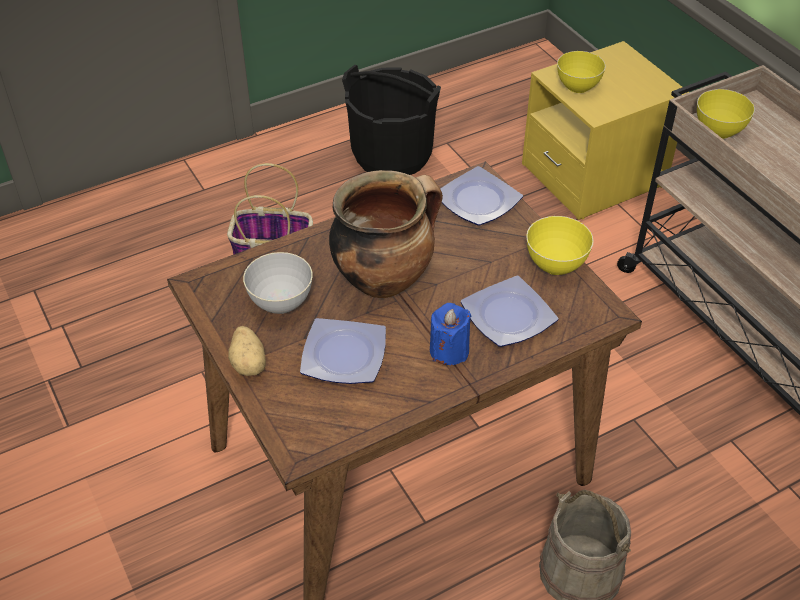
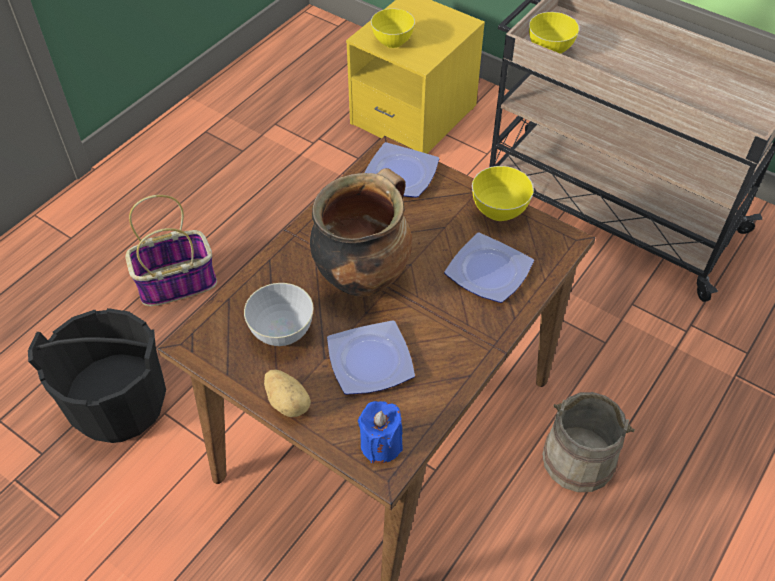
camera: 25 degrees left, 5 degrees up
black bucket [342,65,441,175] -> black bucket moved to [28,308,166,443]
blue candle [430,303,471,365] -> blue candle moved to [358,401,403,463]

